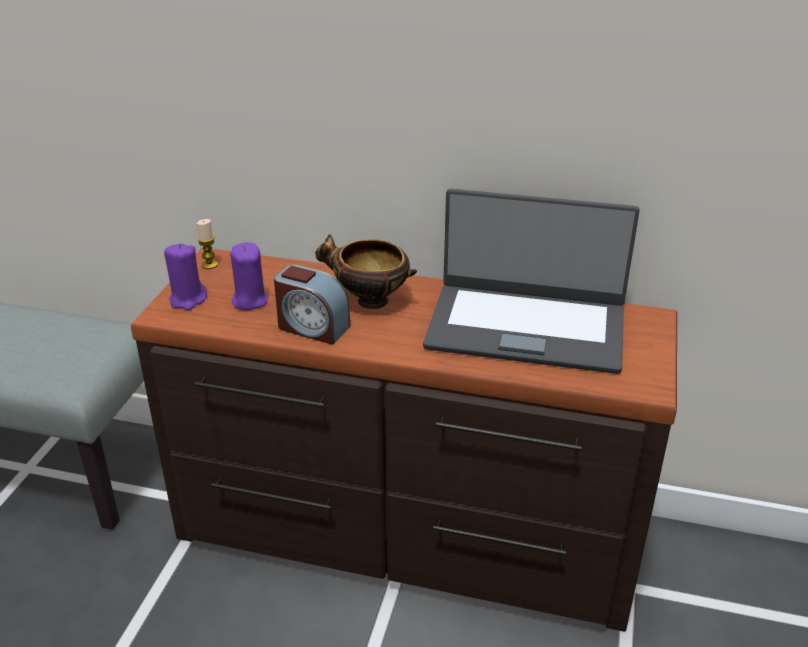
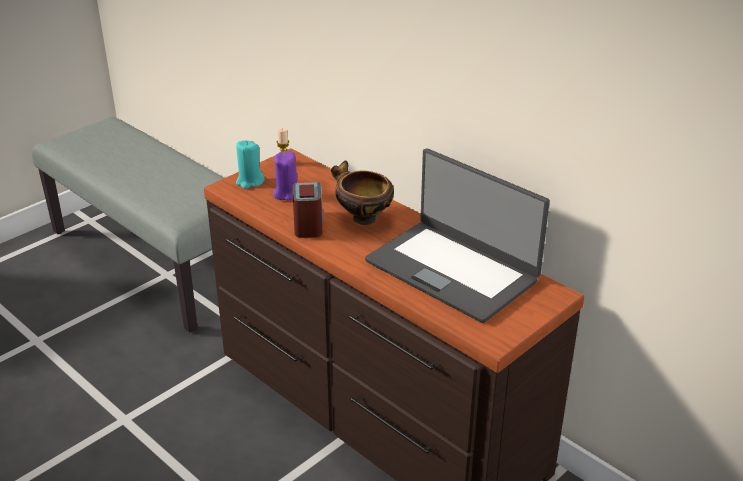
camera: 30 degrees right, 0 degrees up
purple candle [164,244,207,310] -> turquoise candle [236,140,265,189]
alarm clock [274,264,350,345] -> alarm clock turned 150 degrees counterclockwise [292,182,323,238]

